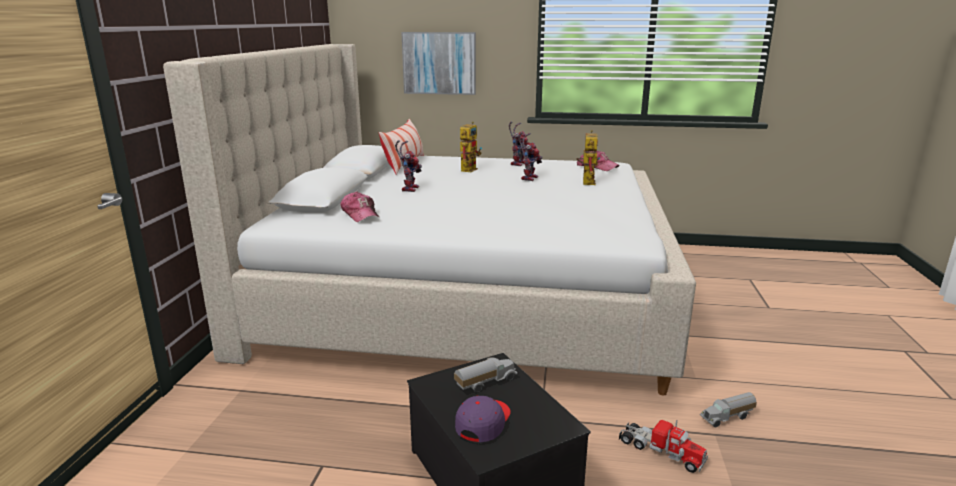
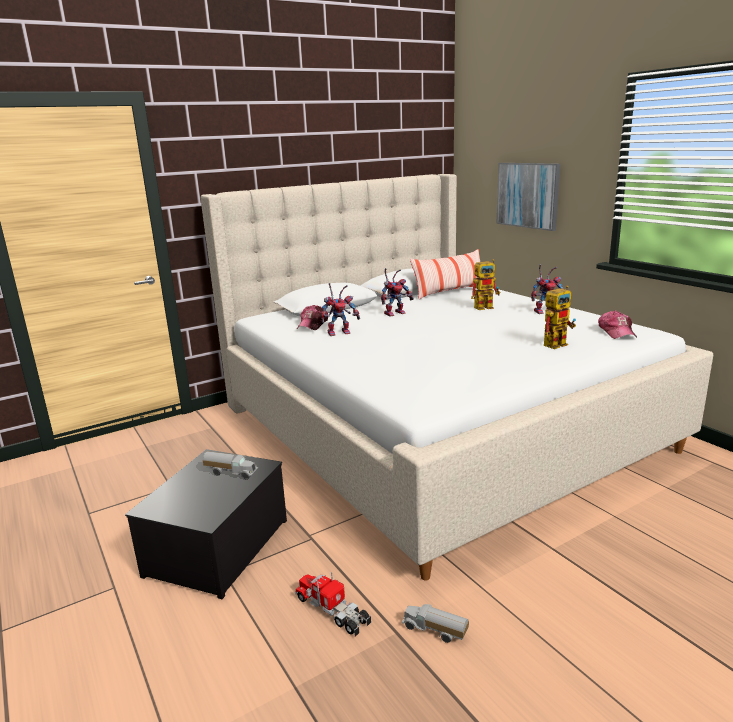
camera: 50 degrees right, 0 degrees up
purple cap [455,396,511,442] -> none
toy robot [518,132,542,181] -> toy robot moved to [321,283,360,336]
toy truck [619,420,708,473] -> toy truck turned 135 degrees clockwise [295,572,371,637]

